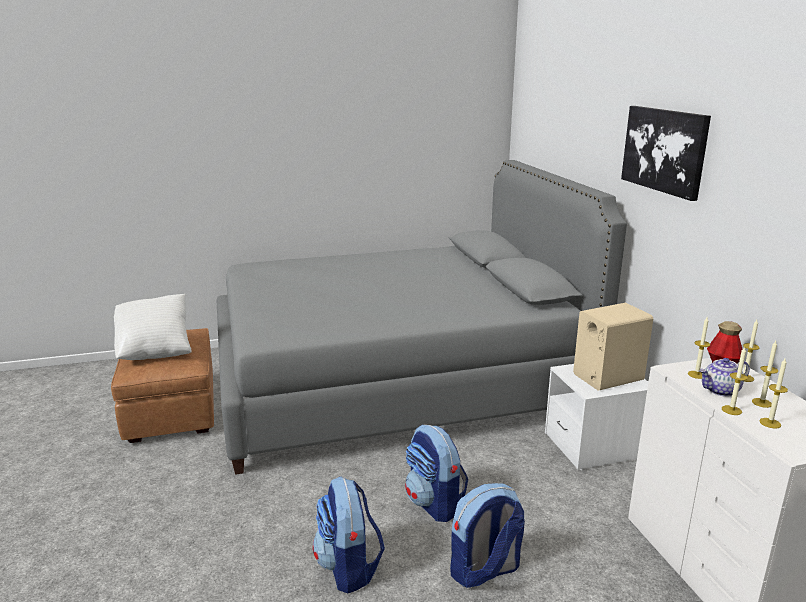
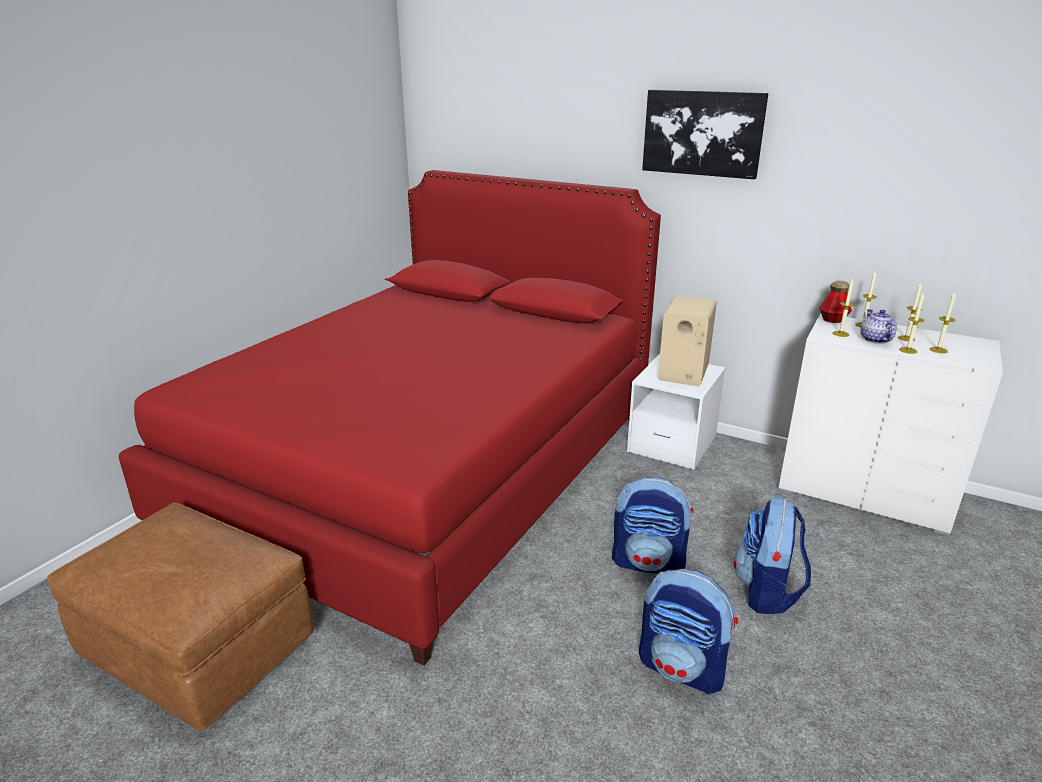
camera: 45 degrees left, 5 degrees up
white pillow [114,294,192,360] -> none
grey bed [217,160,627,475] -> red bed [119,170,661,666]
teapot [699,358,750,397] -> teapot turned 150 degrees clockwise [860,309,897,344]

